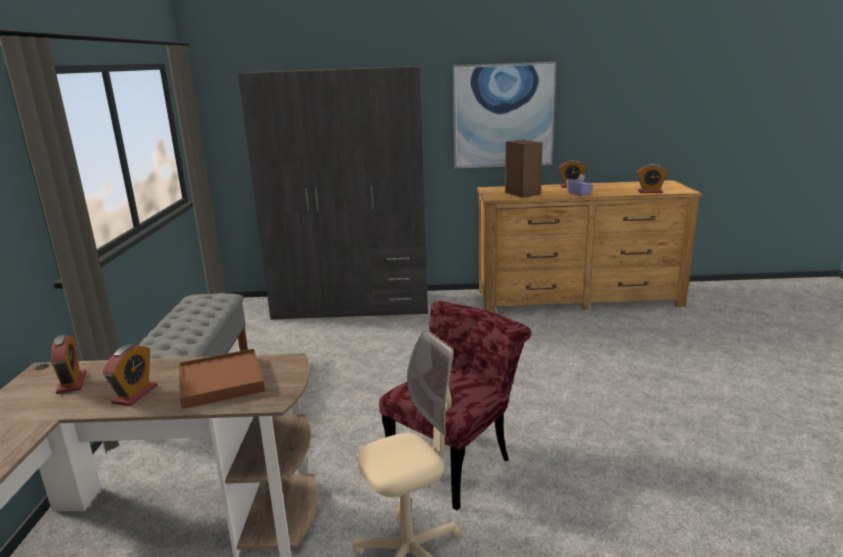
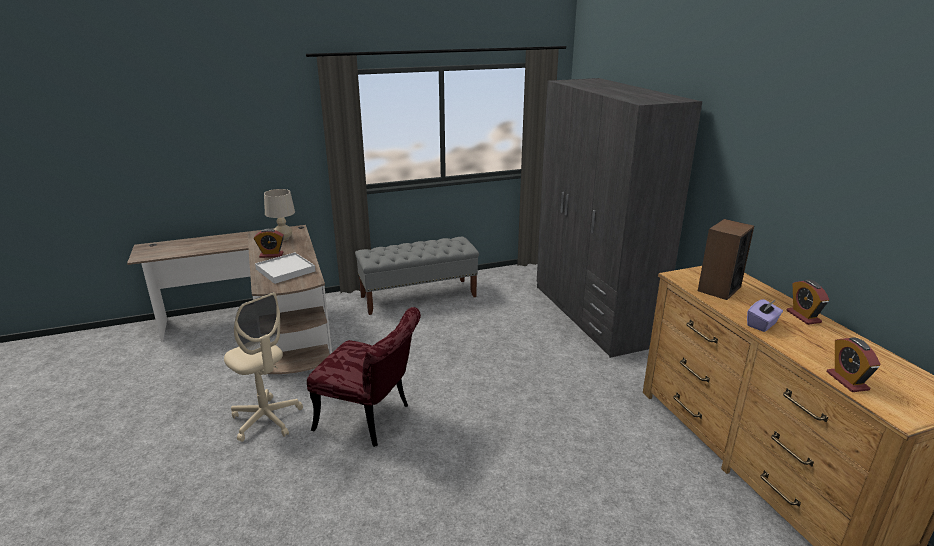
camera: 70 degrees right, 5 degrees up
alarm clock [51,335,87,394] -> beige table lamp [264,189,295,241]
brown tray [179,348,265,409] -> white tray [255,252,315,284]
picture [453,62,556,169] -> none

